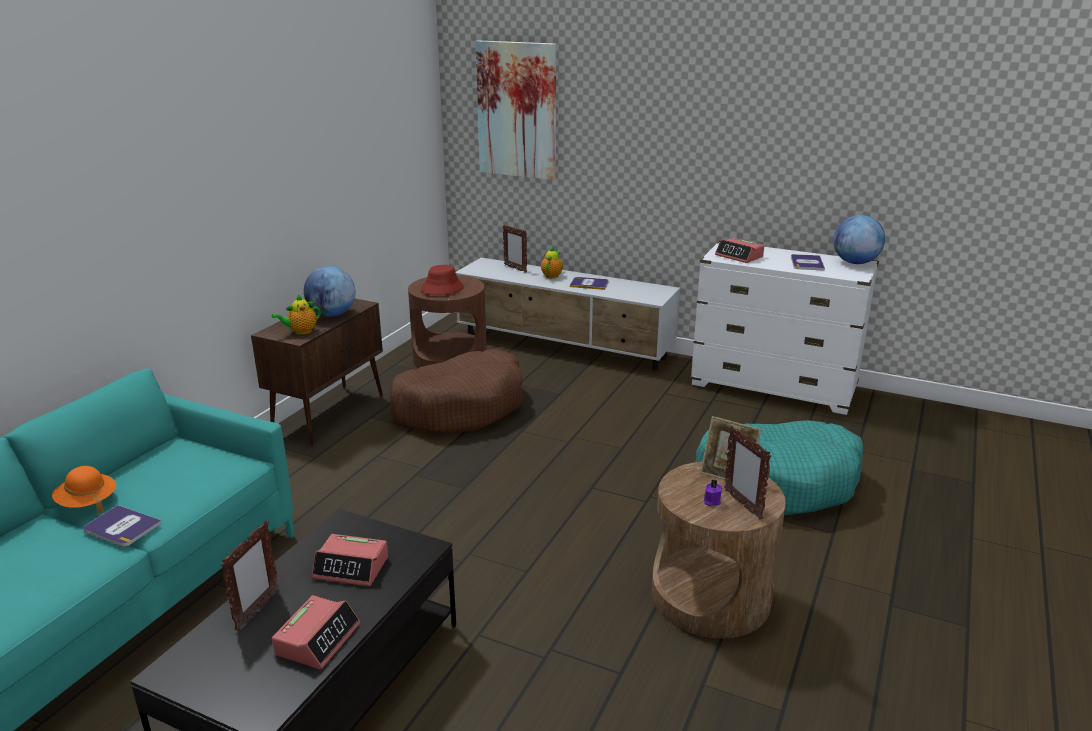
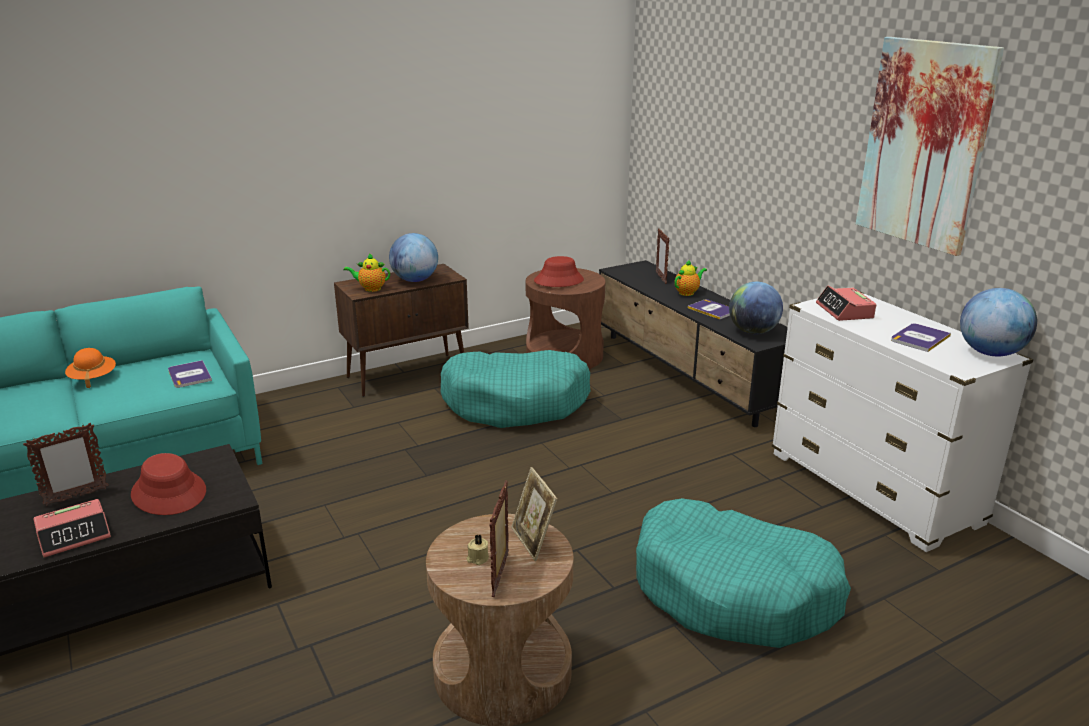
camera: 35 degrees right, 0 degrees up
book [83,505,162,547] -> book moved to [168,360,212,388]
alarm clock [312,534,388,586] -> red hat [131,453,206,515]
brown dog bed [390,349,523,434] -> turquoise dog bed [441,350,591,428]
white tv stand [455,258,680,371] -> black tv stand [599,260,788,427]
picture [476,40,556,180] -> picture moved to [856,37,1004,256]
purple candle [704,479,722,506] -> beige candle [467,535,489,565]
none -> globe [729,282,783,334]

